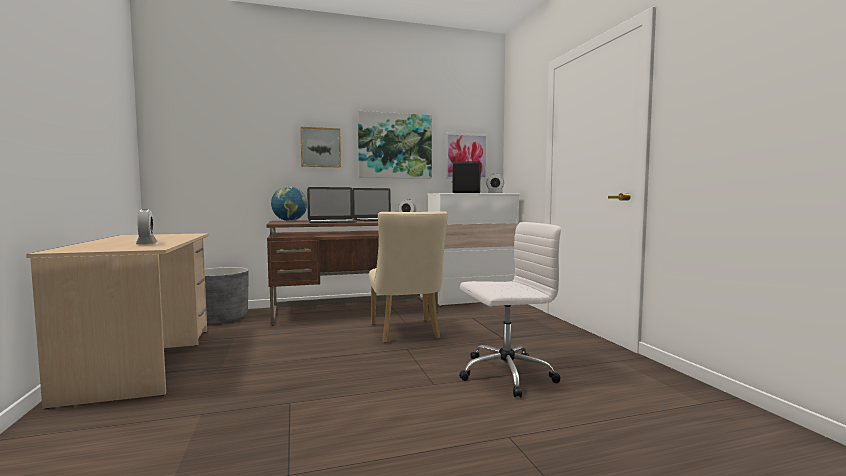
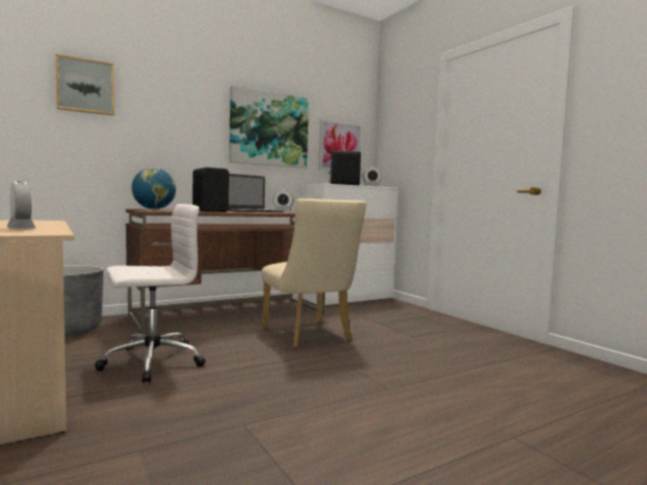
camera: 15 degrees left, 0 degrees up
picture [300,127,341,168] -> picture moved to [56,54,114,116]
laptop [307,187,357,223] -> black speaker [193,167,229,212]
white office chair [459,222,561,398] -> white office chair moved to [94,204,205,383]

